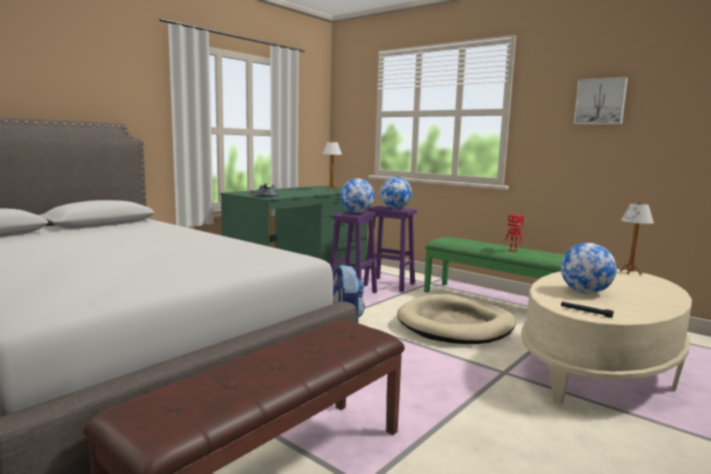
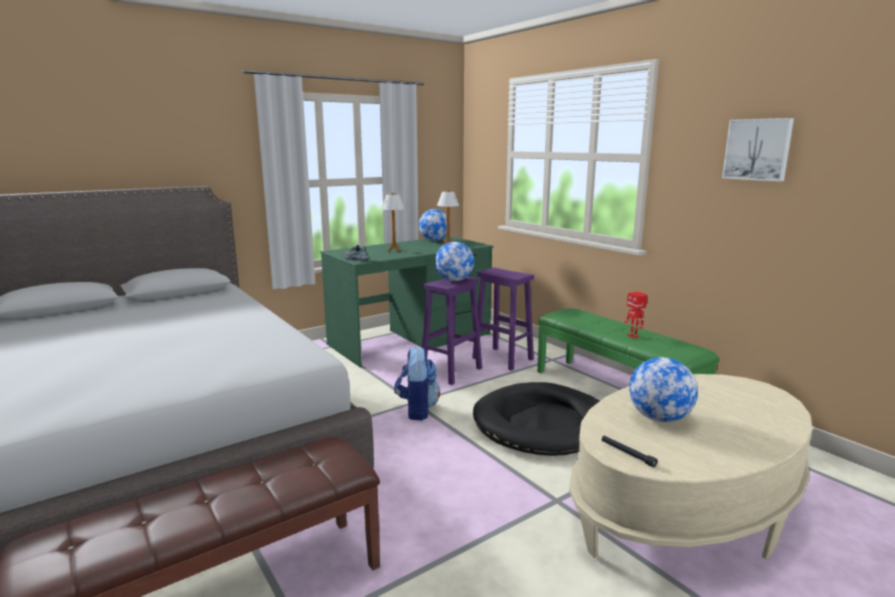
camera: 15 degrees right, 5 degrees up
globe [380,177,412,209] -> globe moved to [419,209,447,241]
beige dog bed [397,294,516,344] -> black dog bed [473,382,599,456]
table lamp [620,201,654,275] -> table lamp moved to [381,192,405,252]

